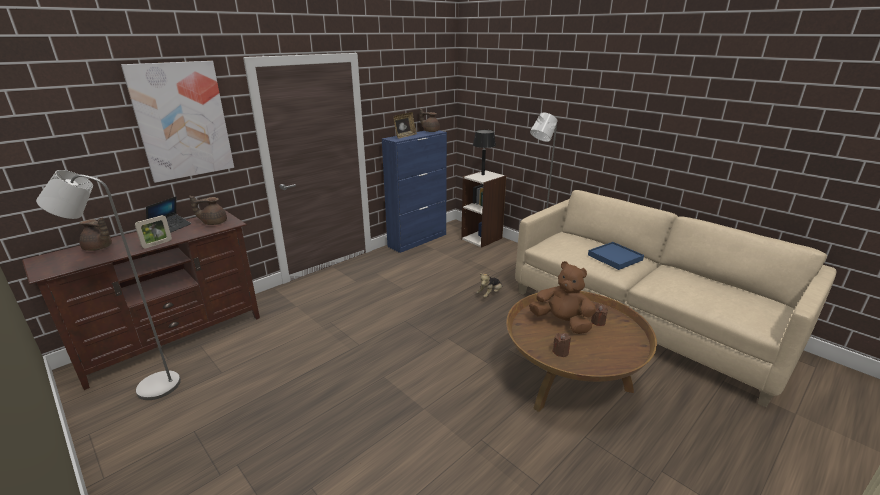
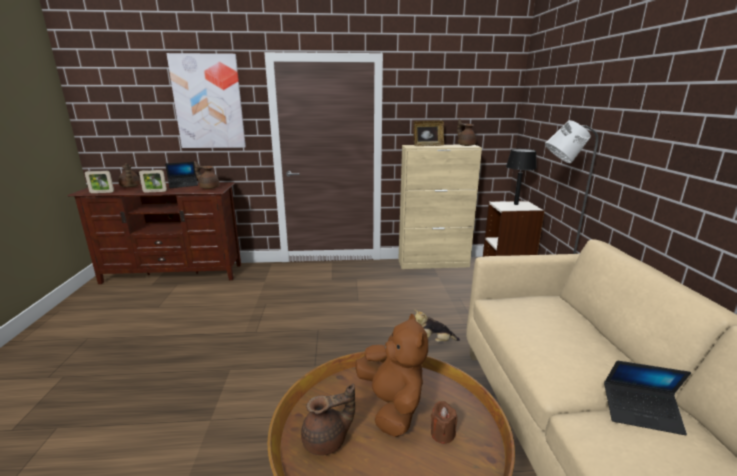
camera: 40 degrees right, 5 degrees down
grey floor lamp [36,170,181,400] -> none
blue cabinet [382,130,447,253] -> beige cabinet [398,145,482,269]
brown candle [552,333,571,357] -> brown teapot [301,384,355,456]
blue tray [588,242,644,270] -> none
none -> picture frame [85,171,114,193]
none -> laptop [604,361,691,435]

